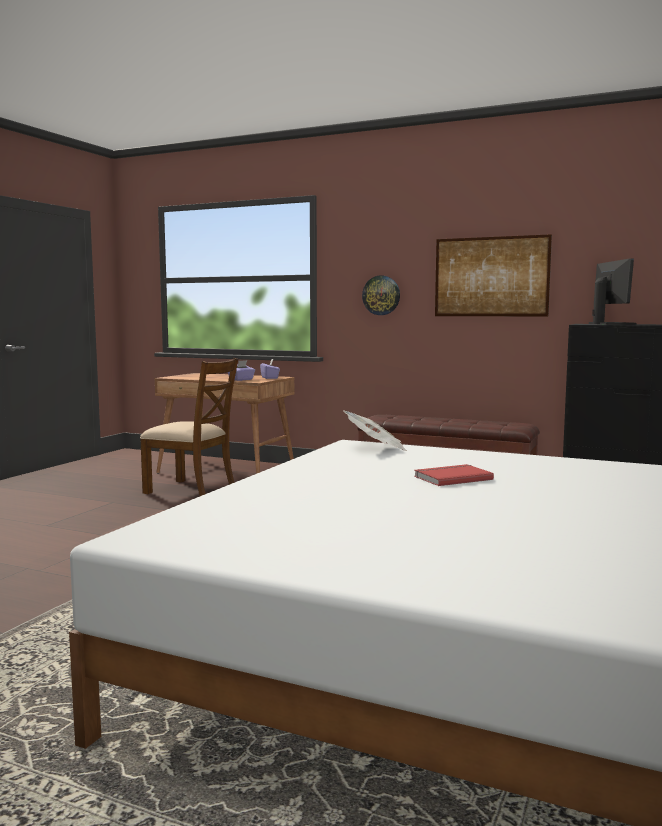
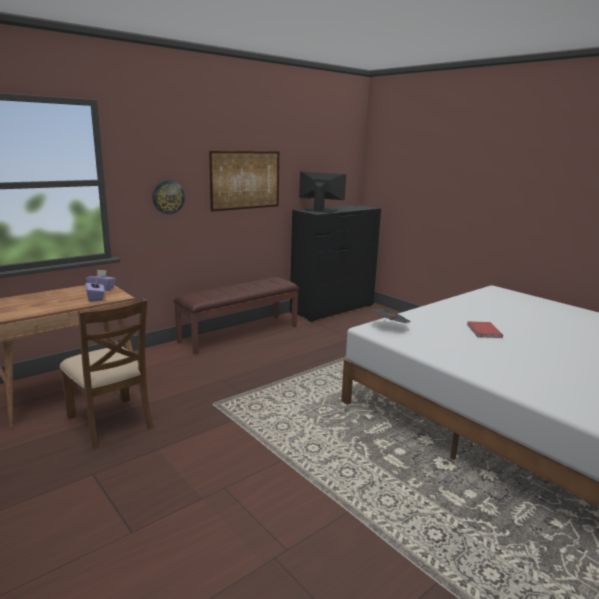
camera: 65 degrees left, 10 degrees up
brown chair [140,358,238,496] -> brown chair turned 90 degrees clockwise [60,298,153,449]

